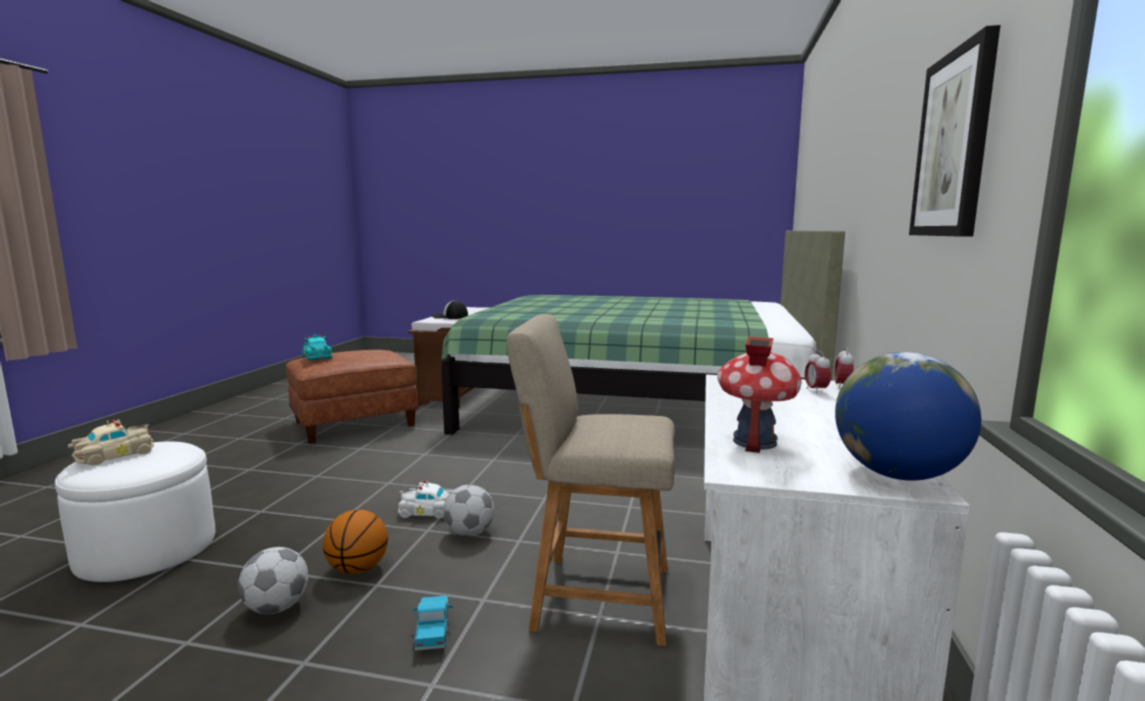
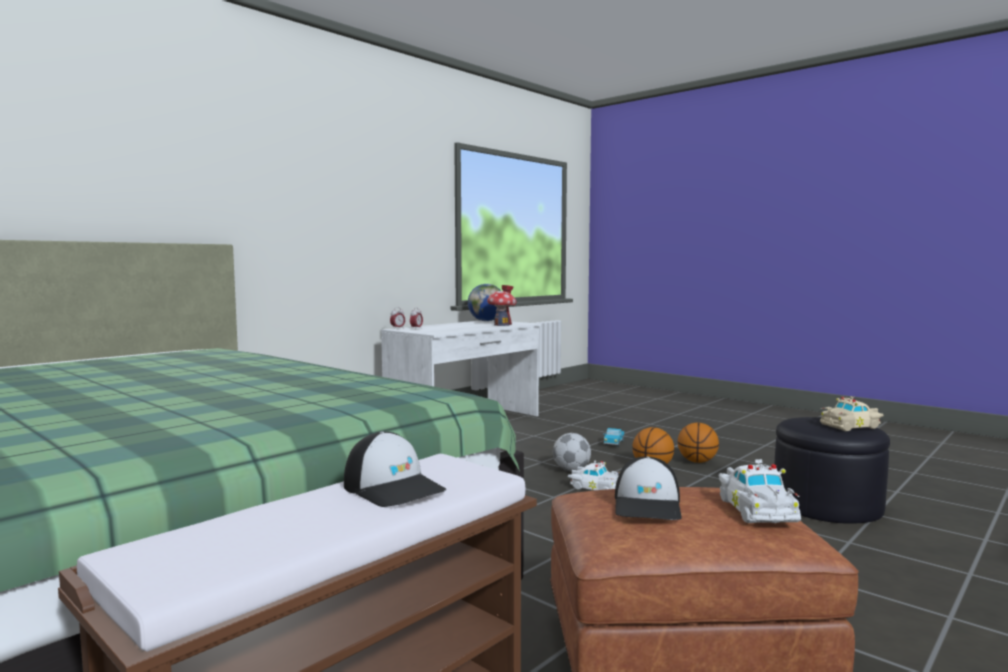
camera: 150 degrees left, 5 degrees down
white ottoman [55,442,215,582] -> black ottoman [775,417,890,524]
football [238,547,308,614] -> basketball [678,423,719,463]
turquoise toy car [302,334,332,360] -> white toy car [718,459,801,523]
beige chair [507,314,675,646] -> none
picture [909,25,1000,237] -> none
none -> cap [615,457,682,520]

